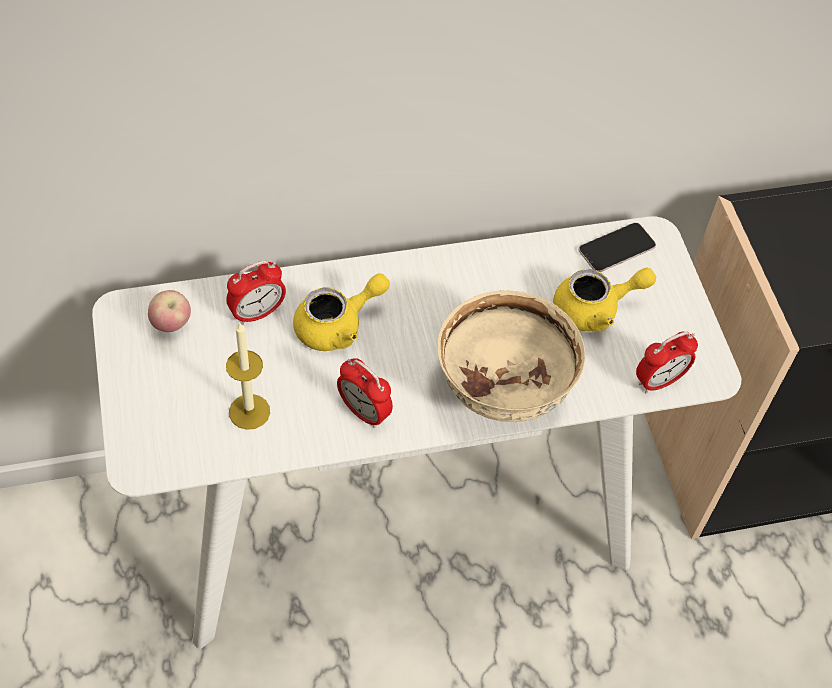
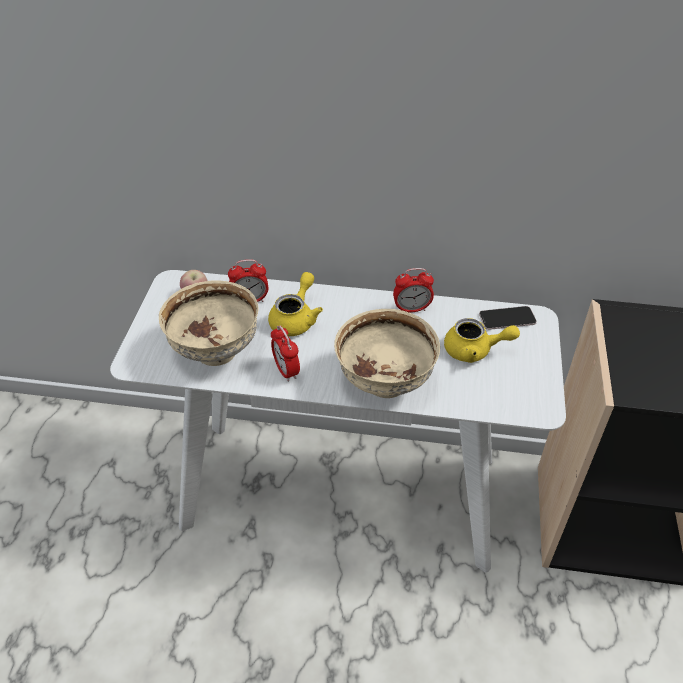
camera: 25 degrees right, 10 degrees down
candle [226,322,270,430] -> beige bowl [159,280,259,366]
yellow teapot [293,273,390,351] -> yellow teapot turned 60 degrees counterclockwise [268,272,323,336]
alarm clock [636,332,698,393] -> alarm clock moved to [393,268,434,312]

